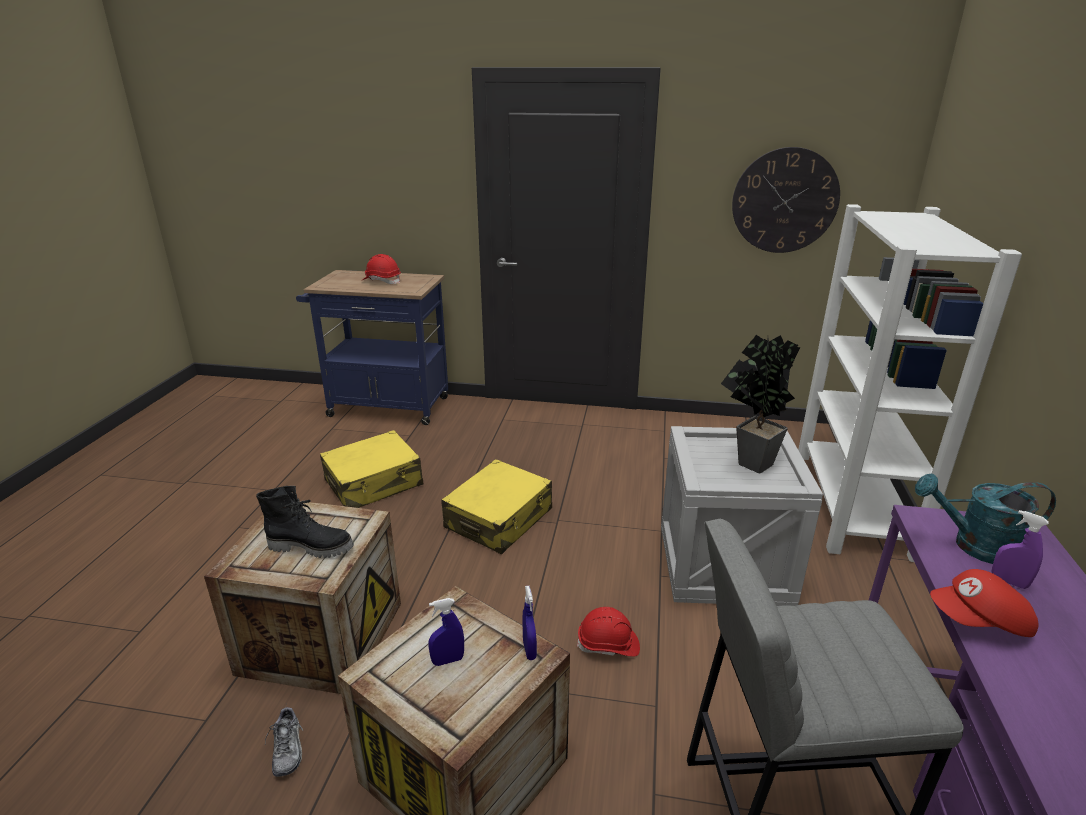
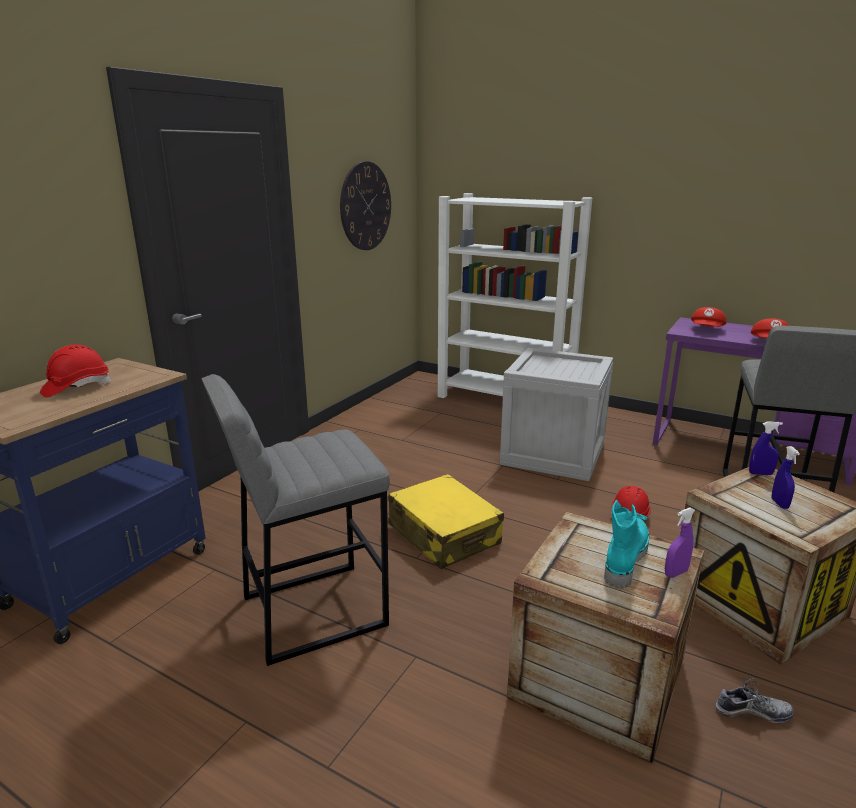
camera: 70 degrees left, 5 degrees down
black boot [256,486,354,558] -> turquoise boot [604,500,649,588]
yellow suitcase [320,430,423,508] -> grey stool [201,374,390,666]
potted plant [721,335,800,473] -> none
turquoise watering can [915,474,1056,564] -> red cap [691,307,726,327]
purple spray bottle [991,510,1049,589] -> purple spray bottle moved to [665,507,695,578]

